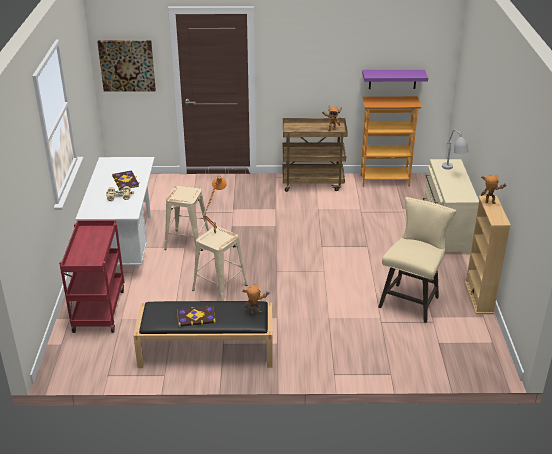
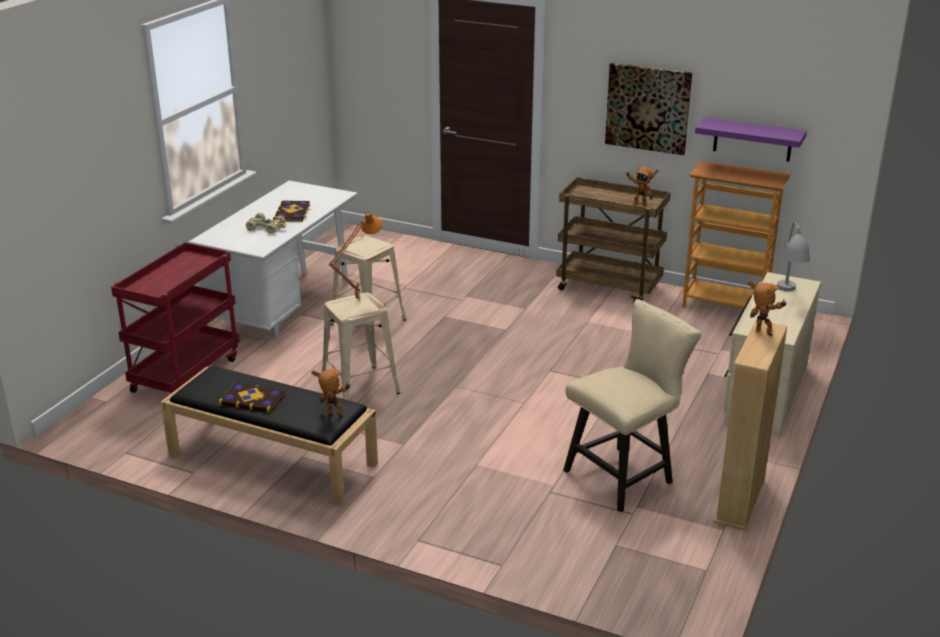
camera: 25 degrees right, 5 degrees down
picture [97,40,156,92] -> picture moved to [605,63,692,155]

